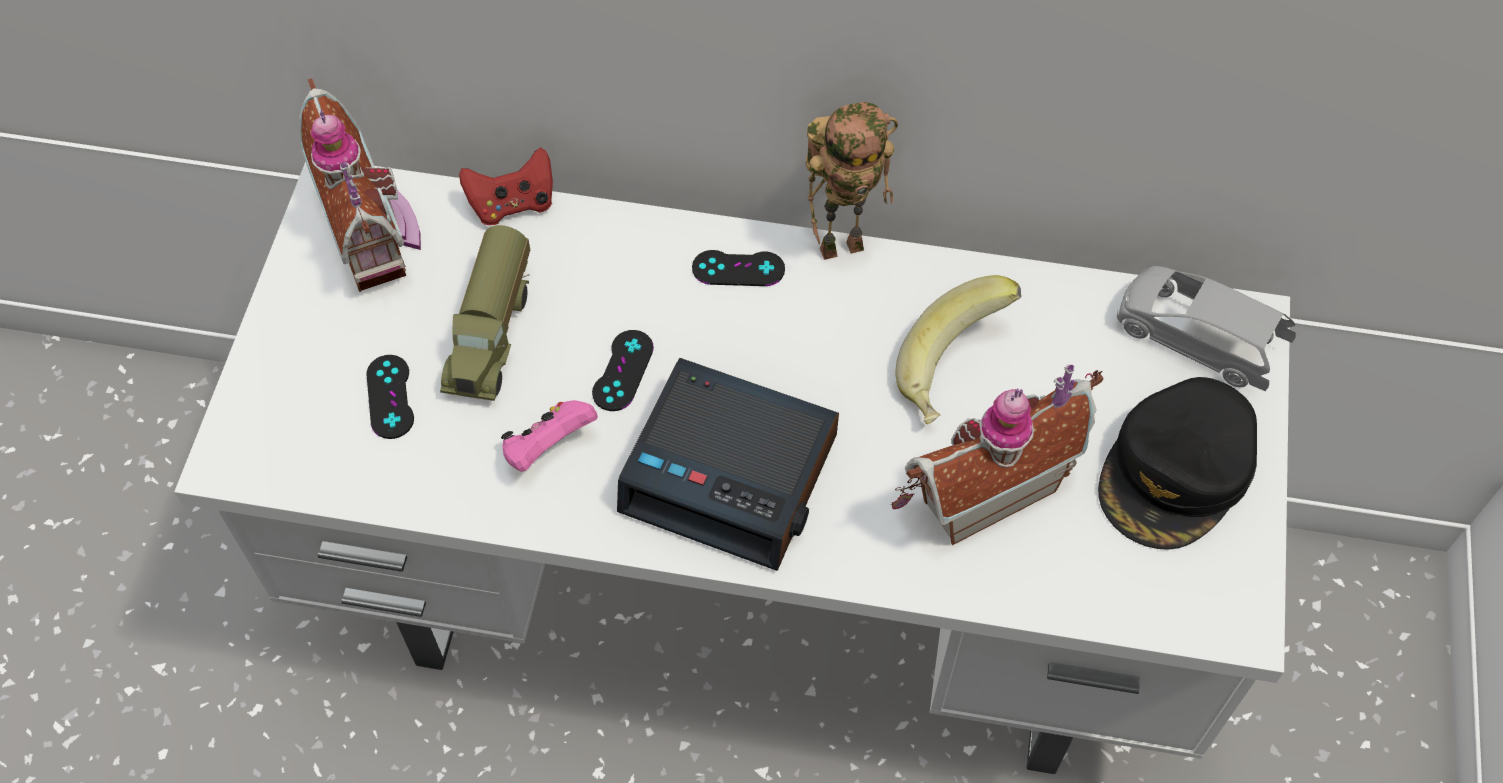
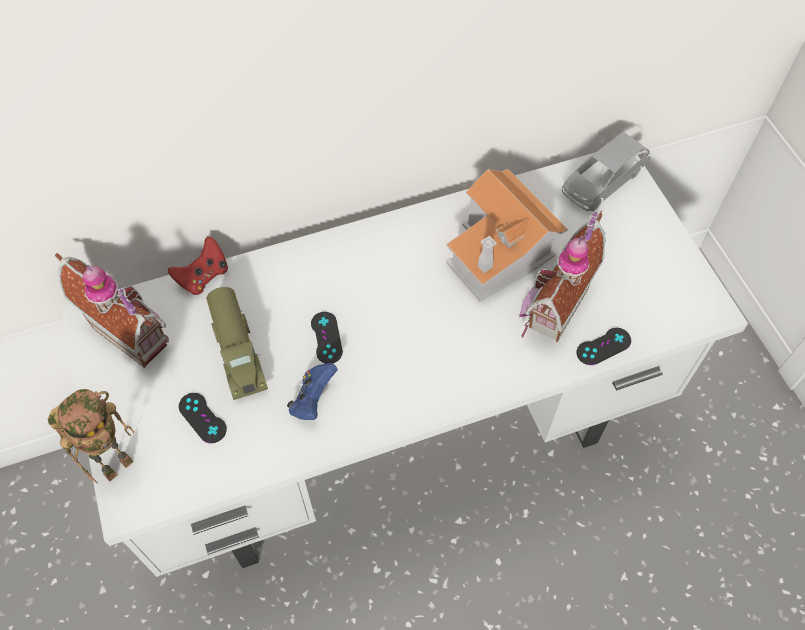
camera: 30 degrees left, 0 degrees up
pink game controller [501,400,598,472] -> blue game controller [287,363,338,420]
alarm clock [617,358,839,571] -> none
black game controller [692,250,785,286] -> black game controller moved to [577,328,631,365]
toy robot [806,102,898,260] -> toy robot moved to [48,389,134,484]
banana [895,275,1022,424] -> toy house [446,169,568,302]
black cap [1098,377,1257,550] -> none
grey toy car [1117,266,1296,391] -> grey toy car turned 45 degrees counterclockwise [562,131,650,211]

